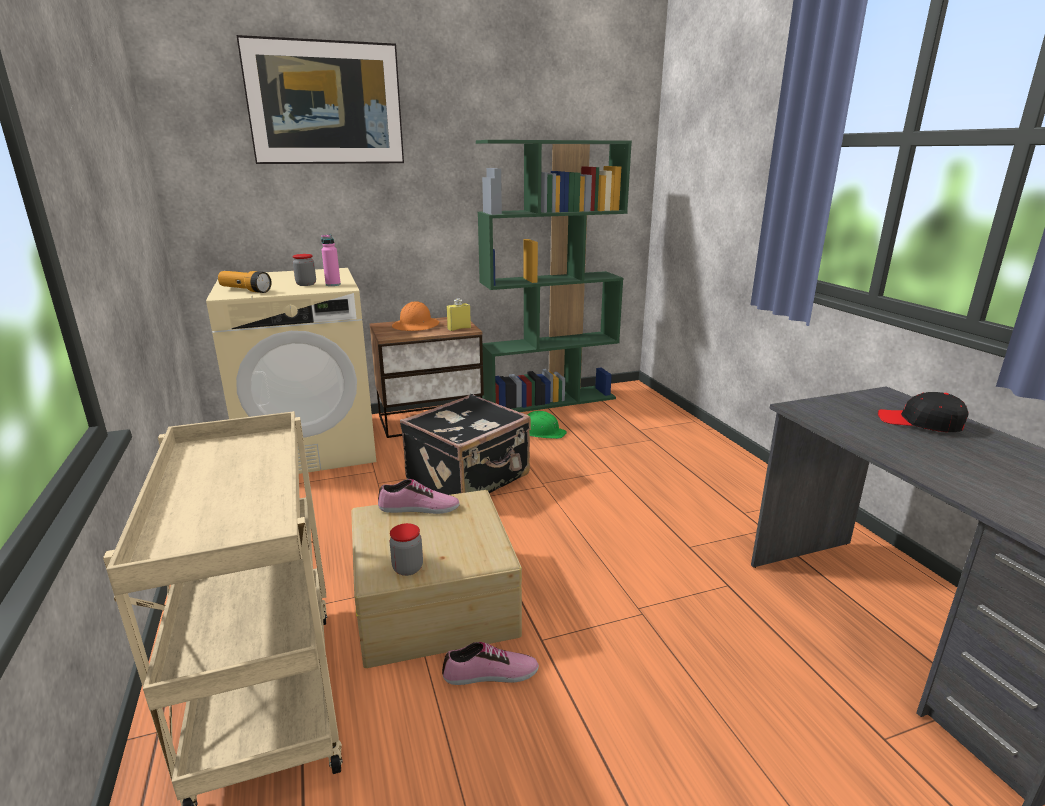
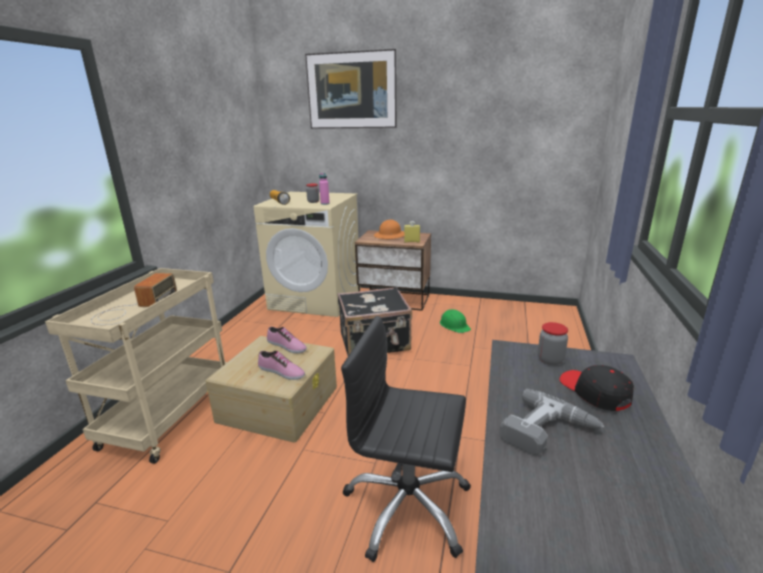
camera: 35 degrees right, 0 degrees up
jar [389,523,423,576] -> jar moved to [538,322,568,365]
shoe [442,642,539,685] -> shoe moved to [258,351,305,380]
green bookcase [476,140,632,412] -> none
none -> radio [91,273,177,325]
none -> black office chair [341,316,471,562]
none -> power drill [499,389,605,456]

